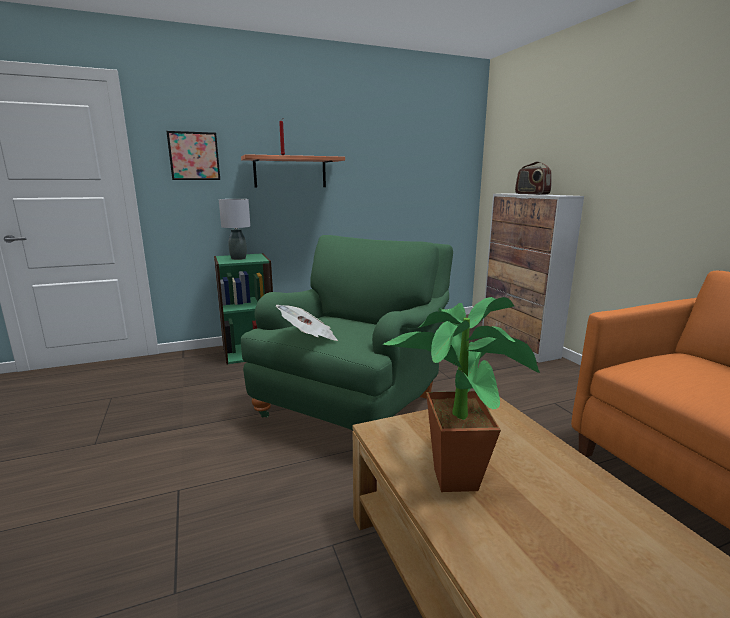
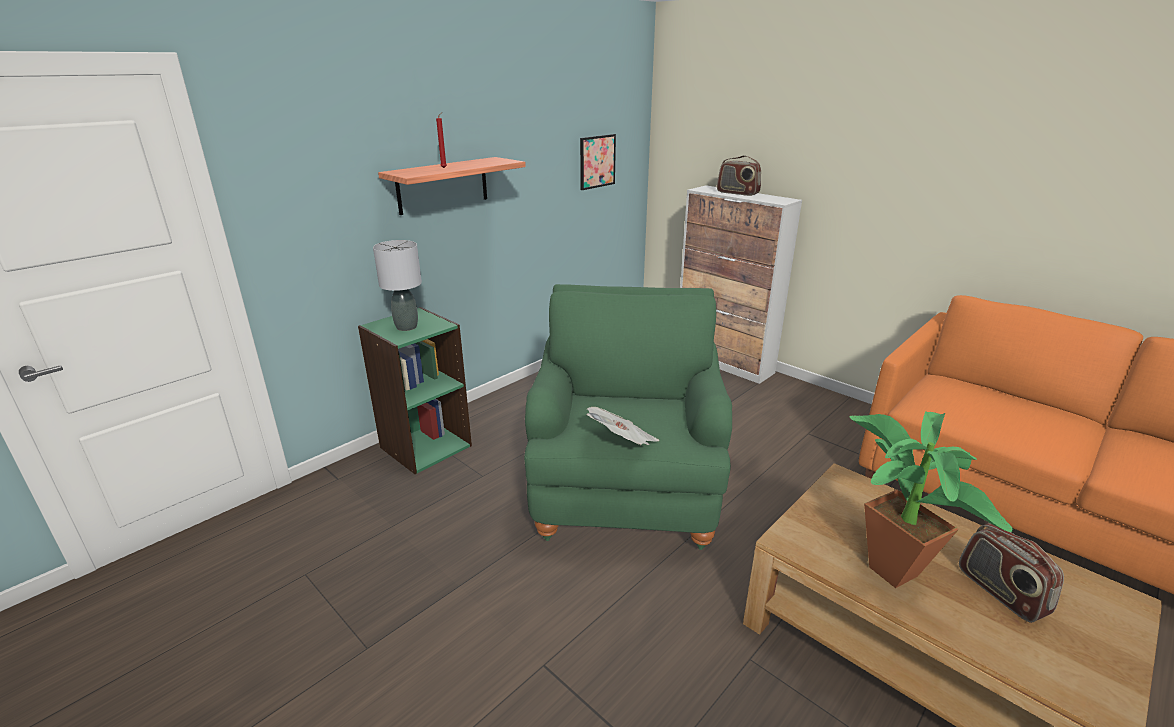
camera: 25 degrees left, 10 degrees up
picture [166,131,220,180] -> picture moved to [580,134,616,190]
none -> radio [959,523,1064,623]

